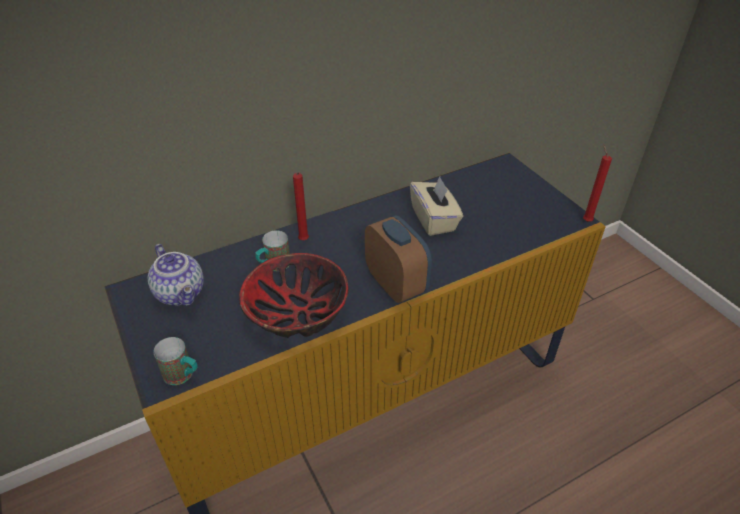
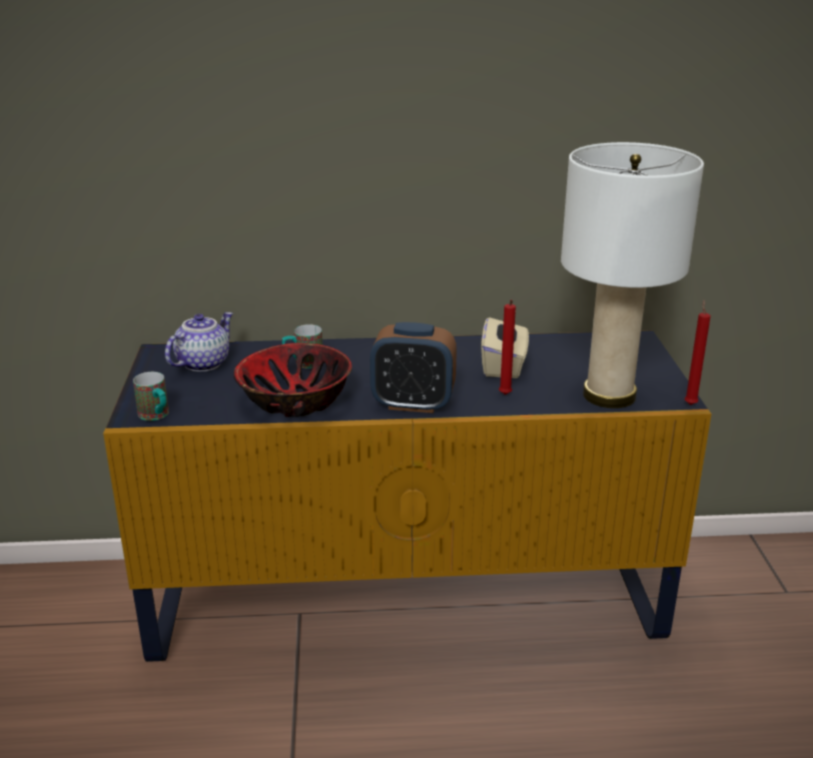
camera: 25 degrees right, 15 degrees down
teapot [148,244,204,306] -> teapot turned 135 degrees counterclockwise [165,312,233,372]
red candle [293,172,309,240] -> red candle moved to [499,300,516,395]
alarm clock [365,216,432,303] -> alarm clock turned 105 degrees clockwise [370,322,457,413]
none -> white table lamp [561,142,704,408]

